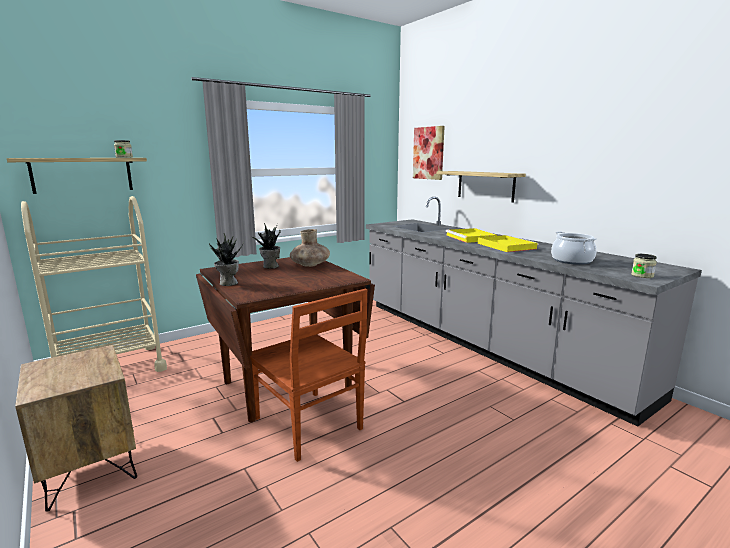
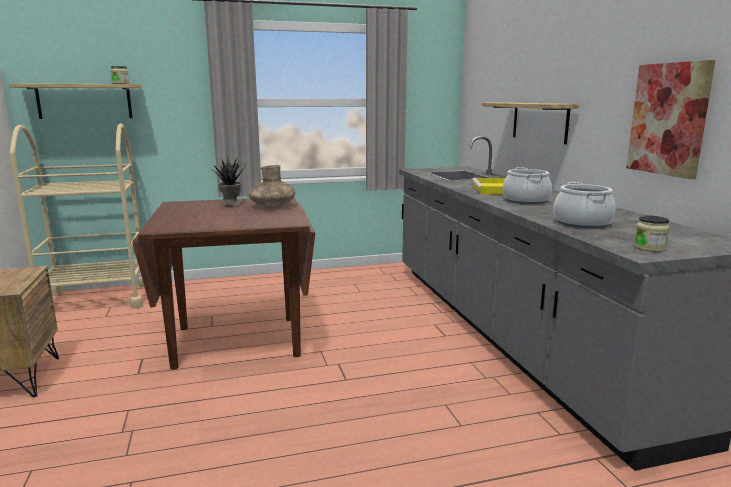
camera: 20 degrees right, 0 degrees up
potted plant [209,233,244,286] -> none
brown chair [250,289,367,462] -> none
picture [413,126,445,180] -> picture moved to [626,60,715,179]
yellow tray [478,235,539,252] -> cooking pot [503,167,552,204]

